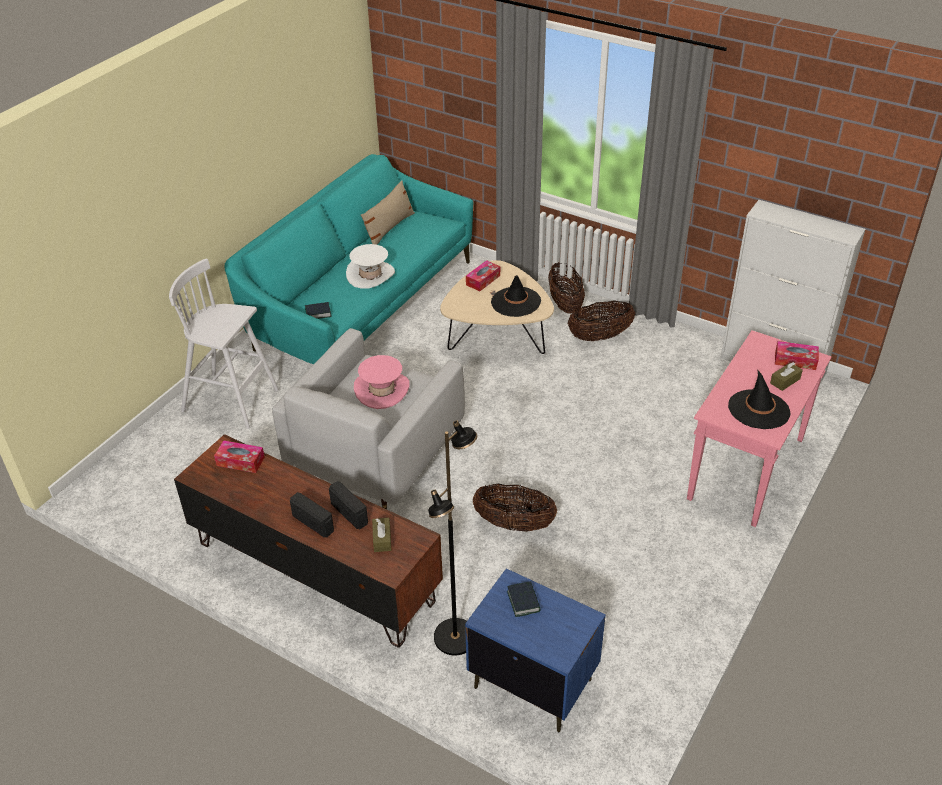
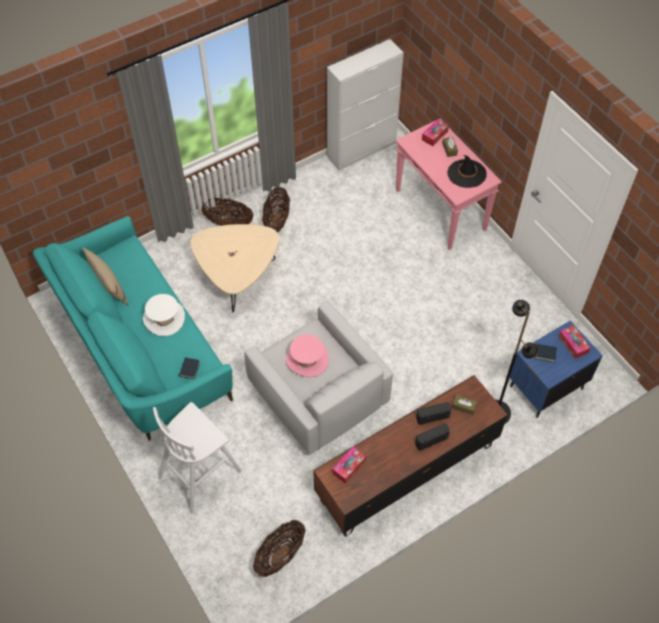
camera: 65 degrees left, 15 degrees up
tissue box [466,260,500,291] -> tissue box moved to [559,325,590,359]
basket [473,484,557,532] -> basket moved to [253,520,306,577]
black hat [491,275,541,317] -> none

